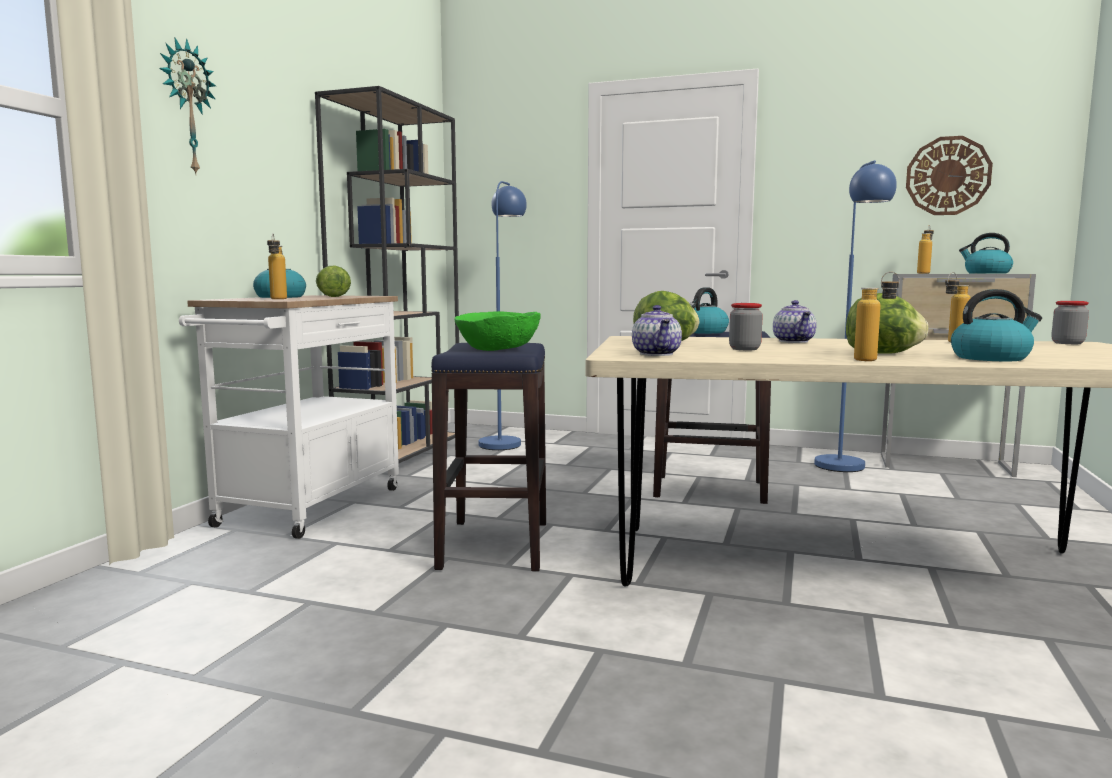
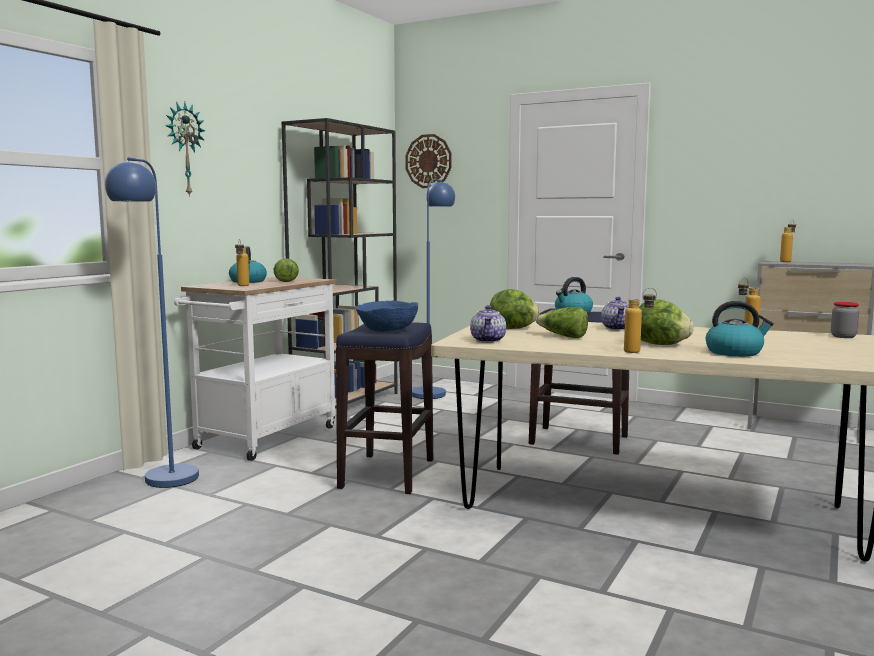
camera: 10 degrees right, 0 degrees up
green bowl [454,311,541,351] -> blue bowl [356,301,418,332]
jar [729,303,763,350] -> lettuce [536,307,588,338]
blue floor lamp [814,160,897,472] -> blue floor lamp moved to [105,157,199,488]
wall clock [906,136,993,215] -> wall clock moved to [406,134,452,188]
kettle [959,233,1013,274] -> none

